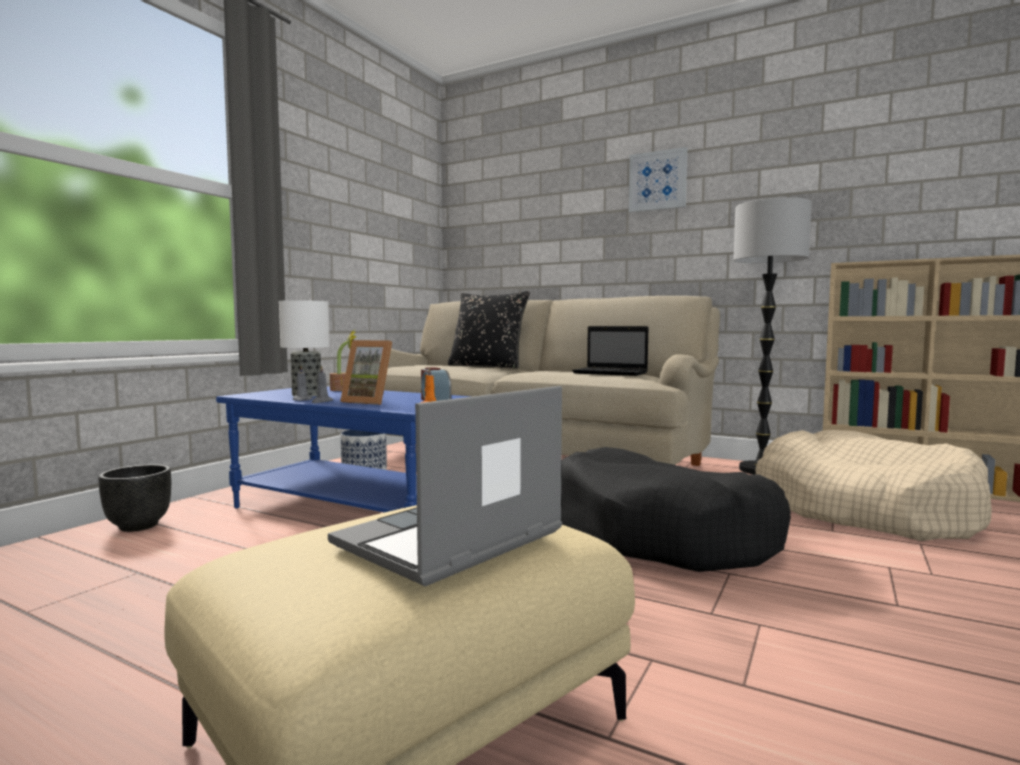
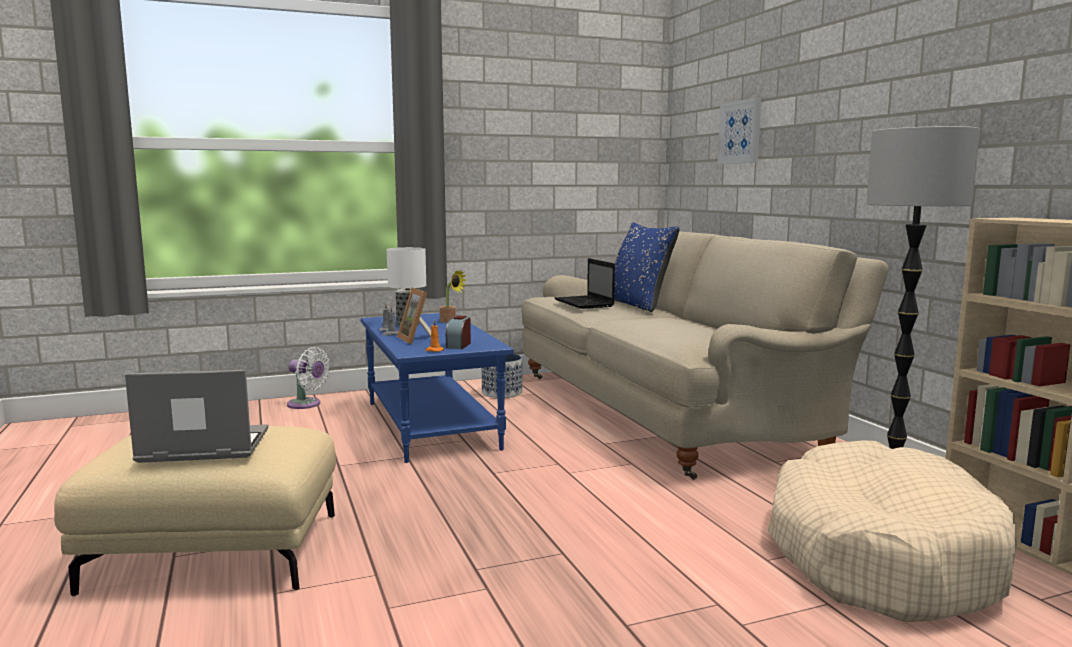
camera: 40 degrees right, 5 degrees up
black planter [98,464,171,532] -> white fan [287,347,330,409]
black pillow [448,291,530,369] -> blue pillow [614,222,680,312]
black dog bed [561,447,791,572] -> none
laptop [572,326,648,376] -> laptop moved to [554,258,615,309]
picture [629,147,687,213] -> picture moved to [718,97,761,164]

